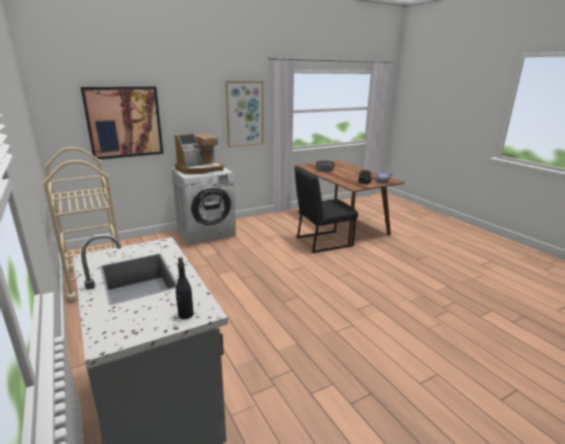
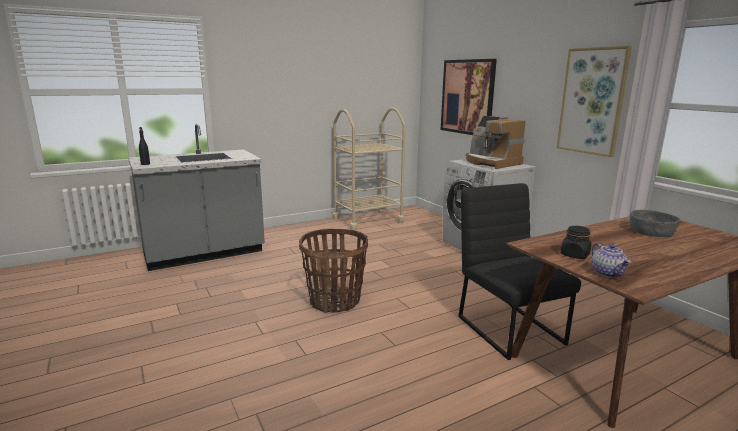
camera: 90 degrees right, 5 degrees down
none -> basket [299,229,368,313]

